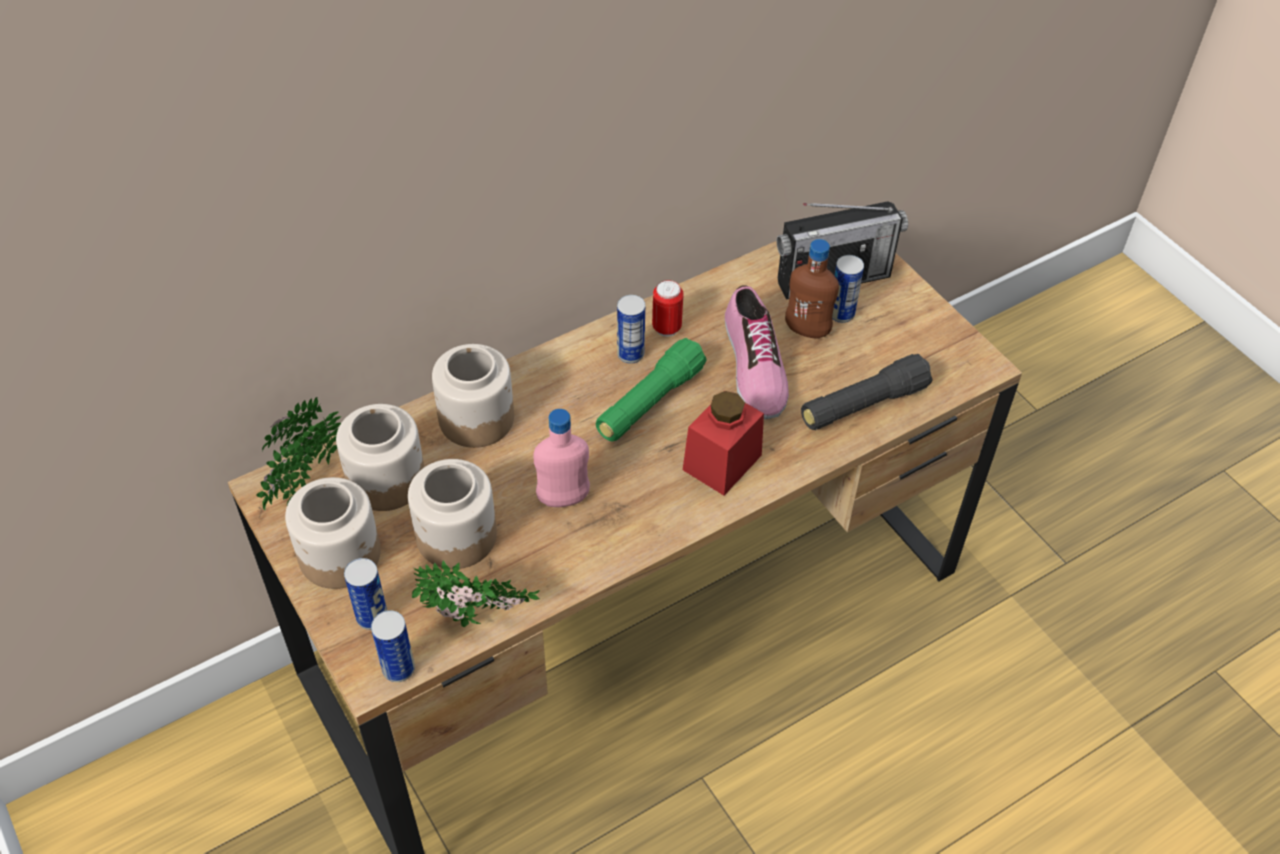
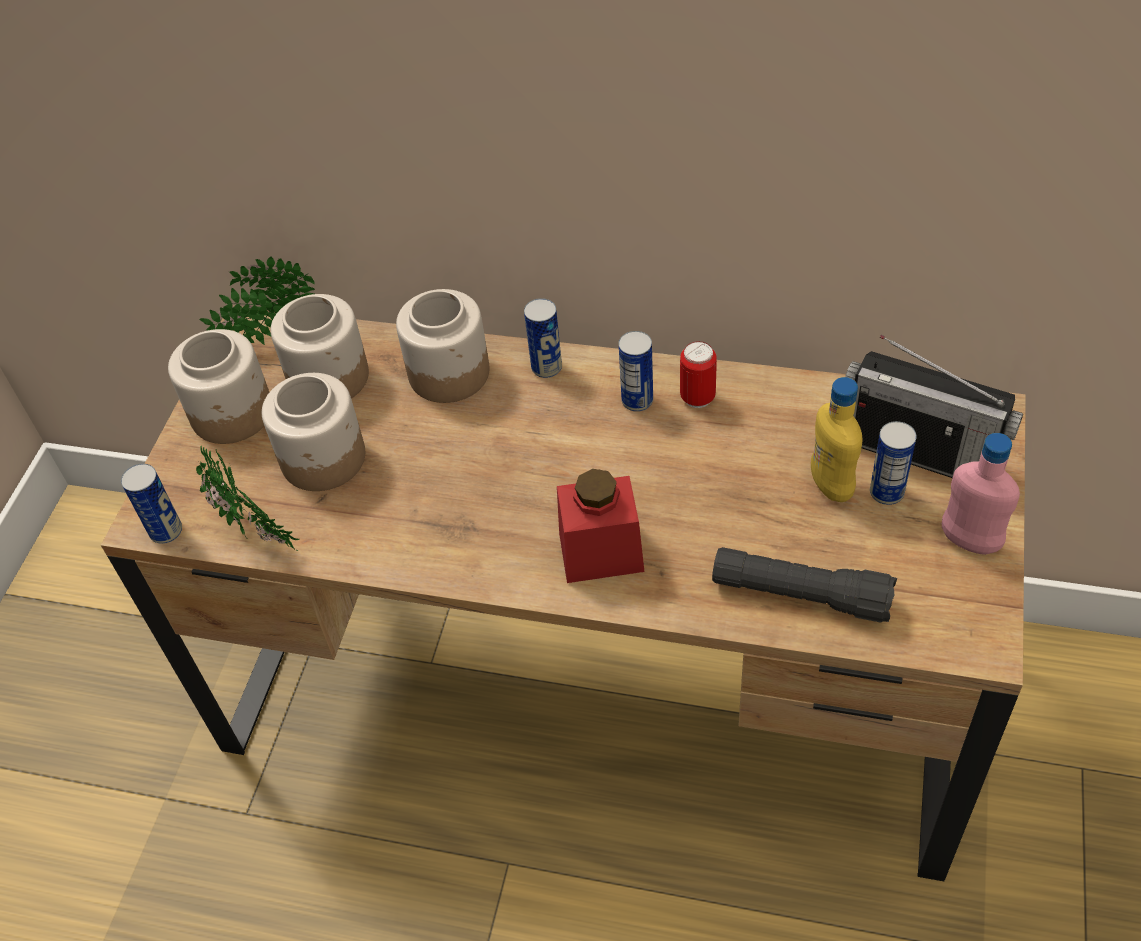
camera: 50 degrees right, 0 degrees up
can [344,558,387,630] -> can moved to [524,298,562,378]
pink bottle [533,409,590,507] -> pink bottle moved to [942,433,1020,555]
green flashlight [596,338,707,441] -> none
shoe [725,285,789,420] -> none
brown bottle [785,239,839,339] -> yellow bottle [811,377,863,502]

